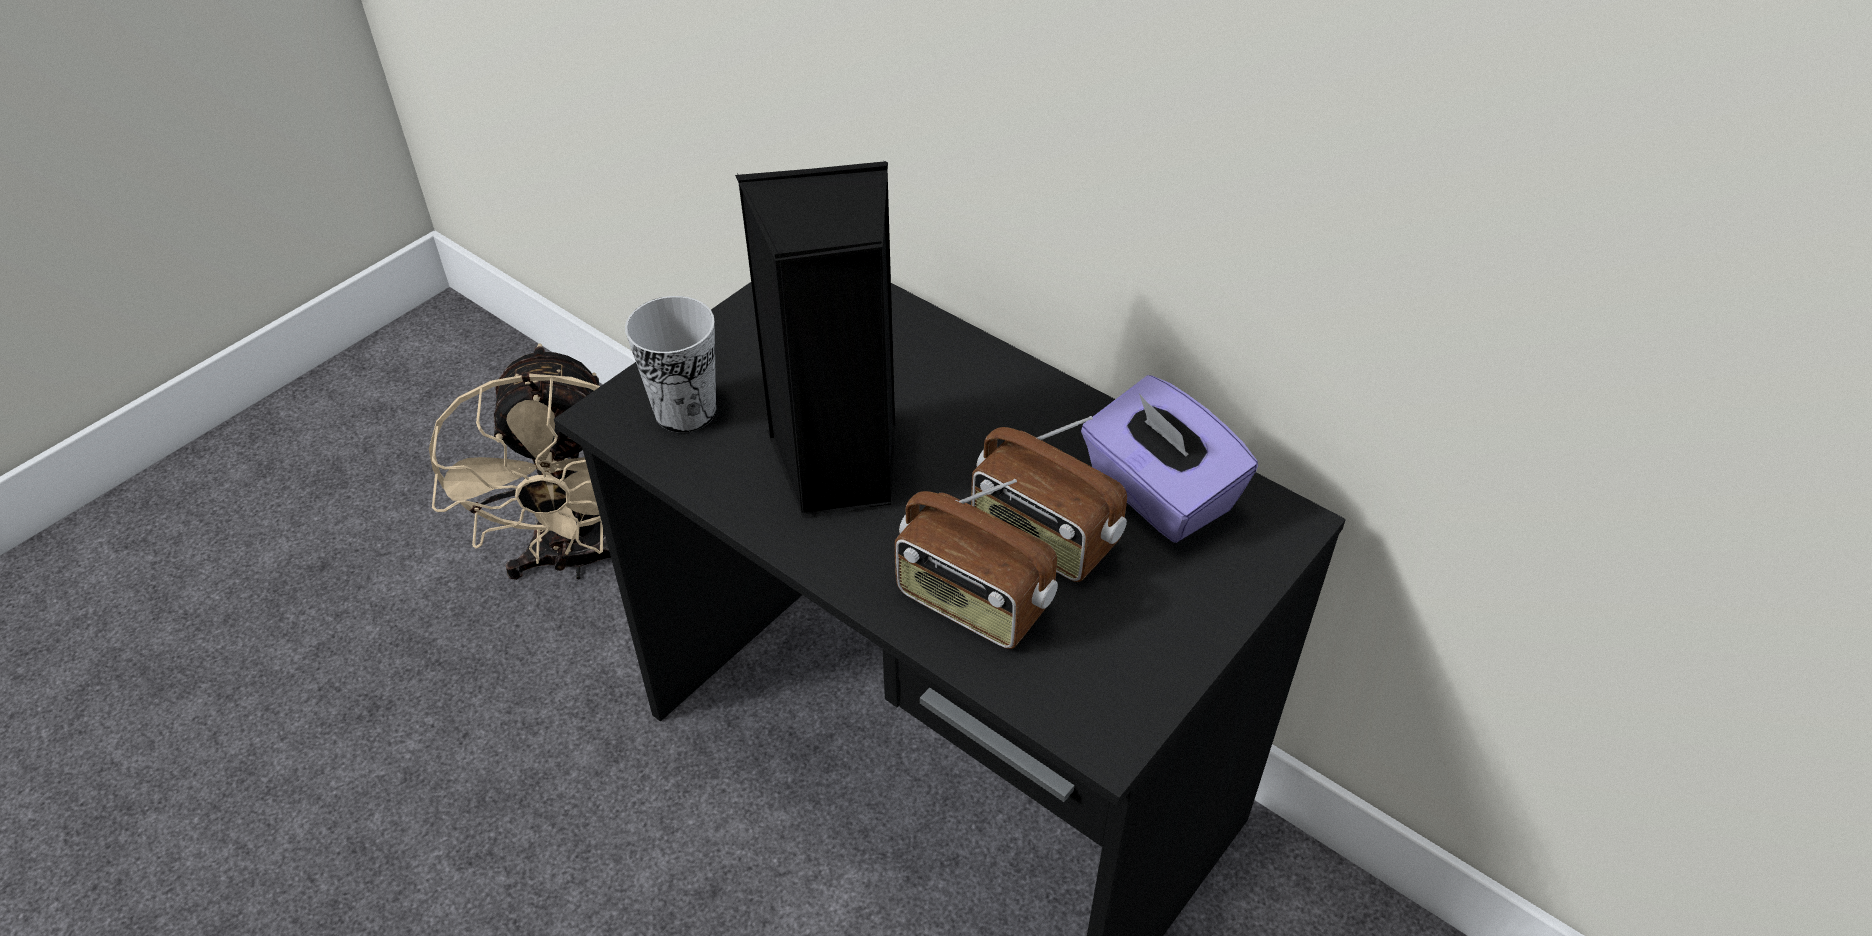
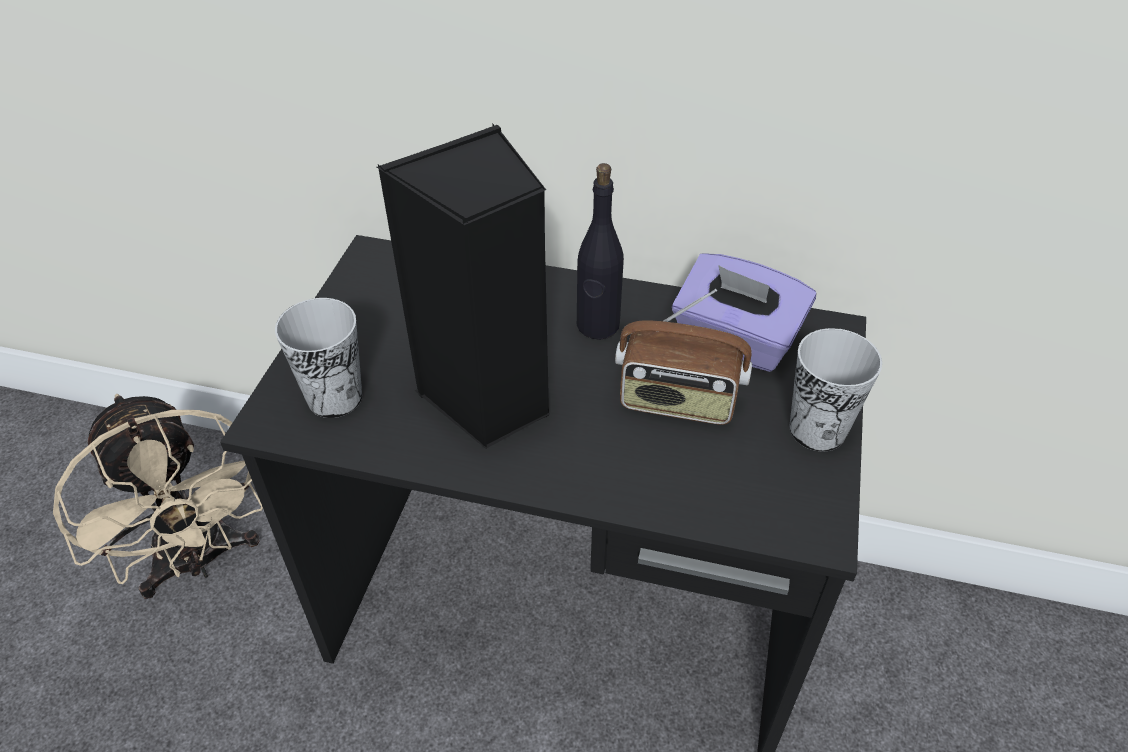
camera: 25 degrees left, 0 degrees up
radio [895,479,1058,649] -> none
none -> black bottle [577,163,624,340]
none -> cup [790,328,882,452]

